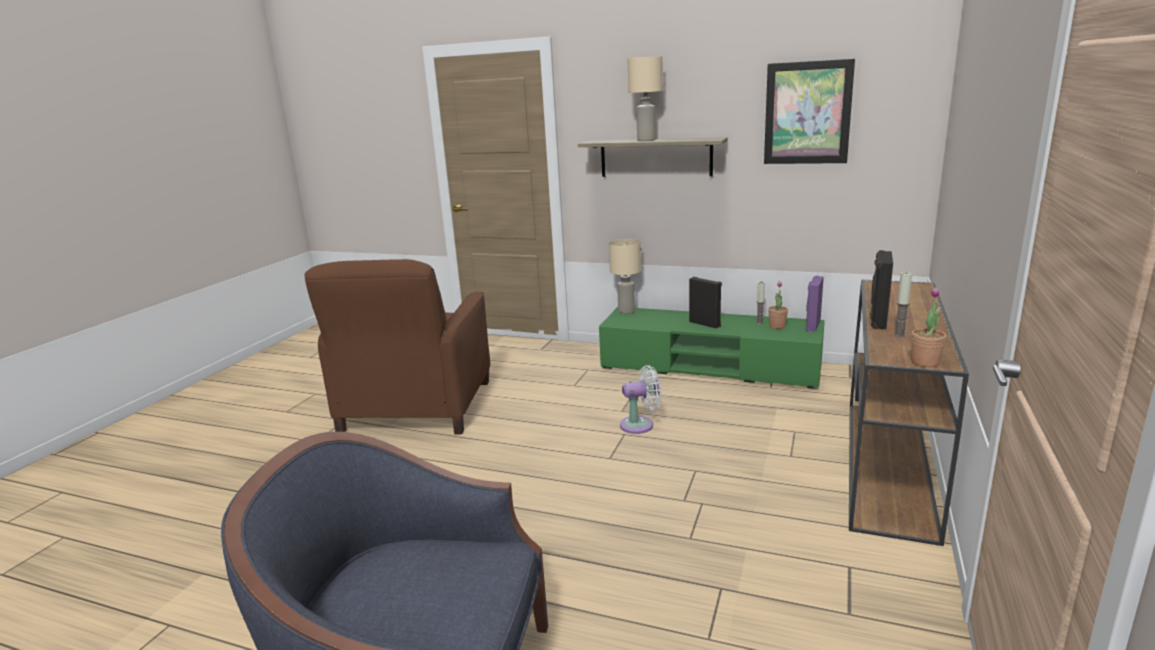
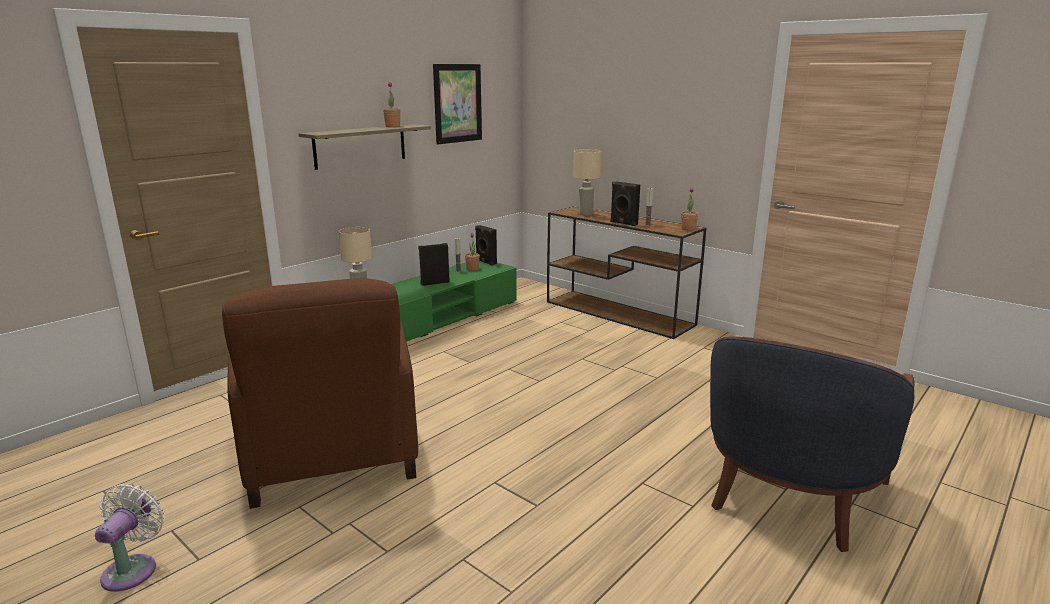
camera: 70 degrees left, 0 degrees up
brown armchair [304,259,490,435] -> brown armchair turned 45 degrees clockwise [222,278,418,509]
white fan [620,365,662,434] -> white fan moved to [95,483,164,592]
beige table lamp [628,56,663,141] -> beige table lamp moved to [573,149,602,216]
purple speaker [805,276,824,332] -> black speaker [475,225,497,266]
none -> potted plant [383,82,400,127]

